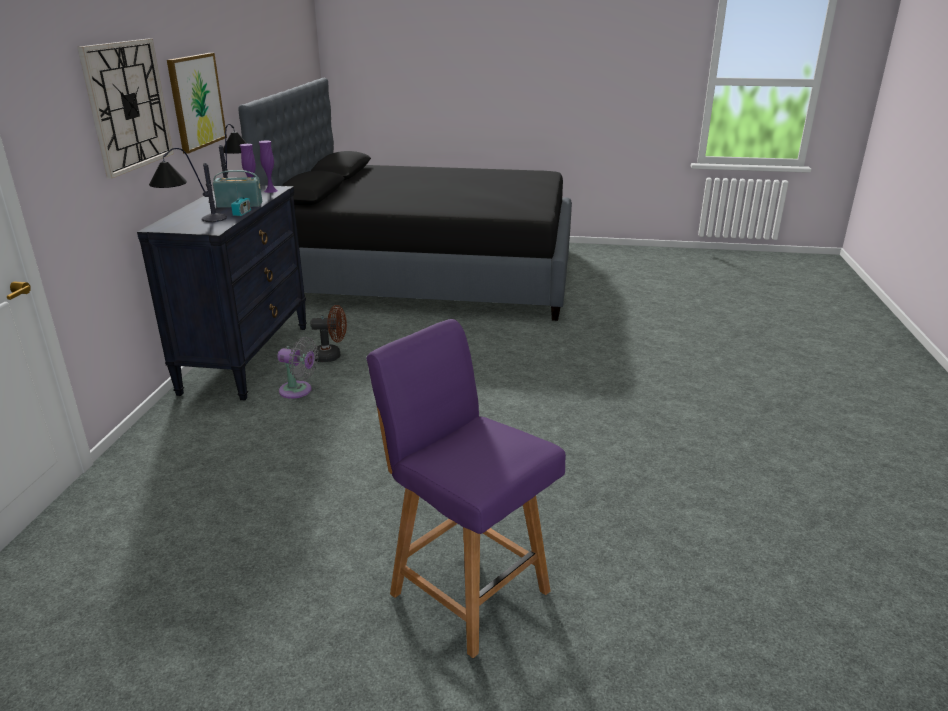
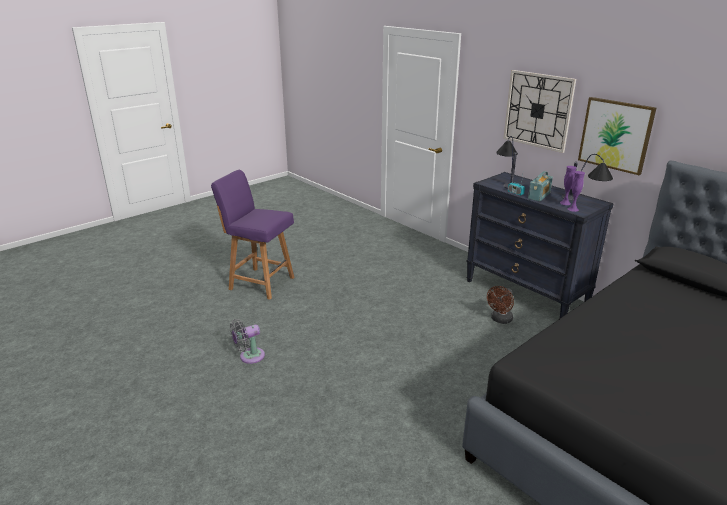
camera: 130 degrees right, 0 degrees up
grey fan [277,337,318,399] -> grey fan moved to [230,319,265,364]
purple chair [366,319,566,658] -> purple chair turned 150 degrees counterclockwise [211,170,294,300]

